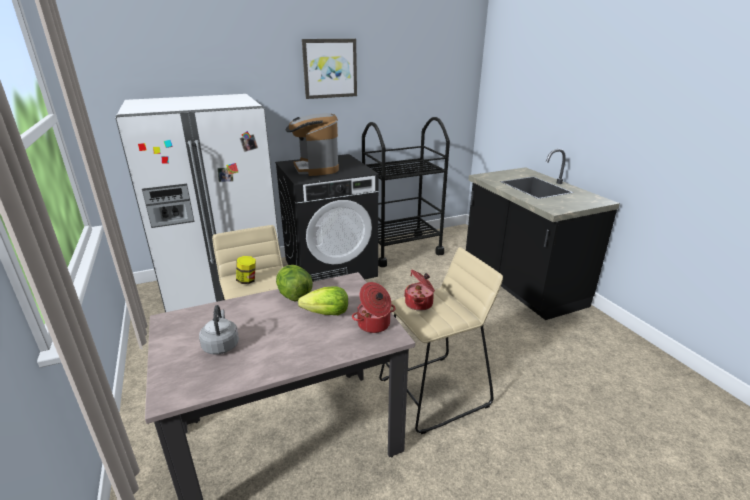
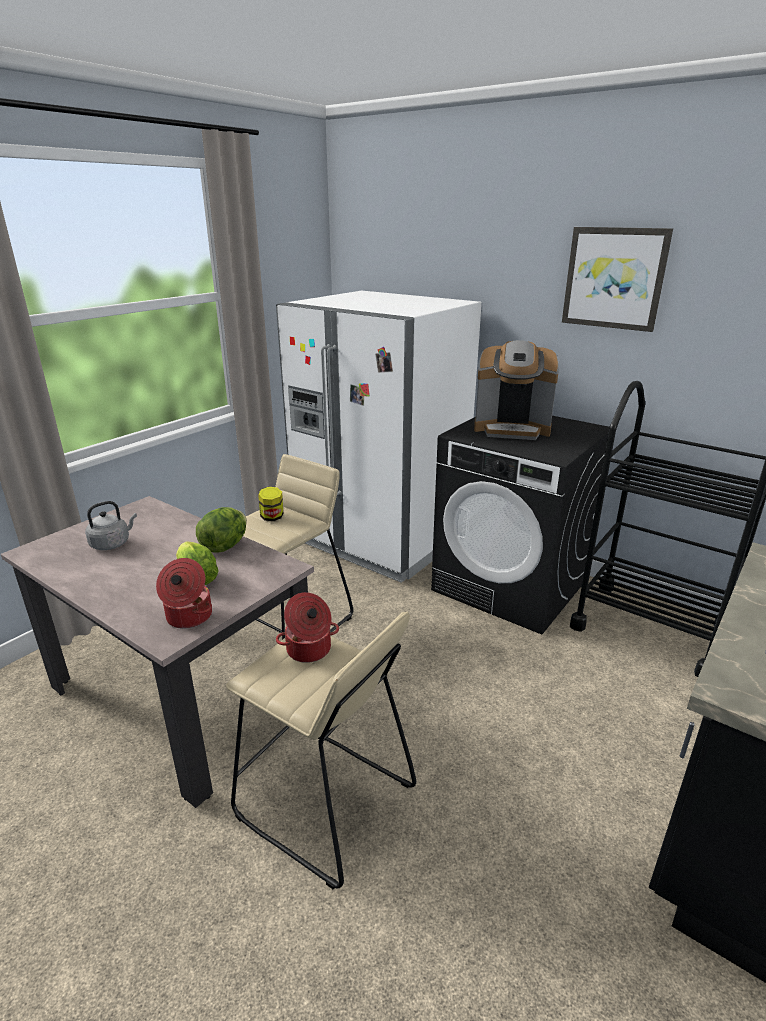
camera: 60 degrees right, 0 degrees up
coffee machine [286,113,339,176] -> coffee machine turned 120 degrees counterclockwise [474,340,559,440]

